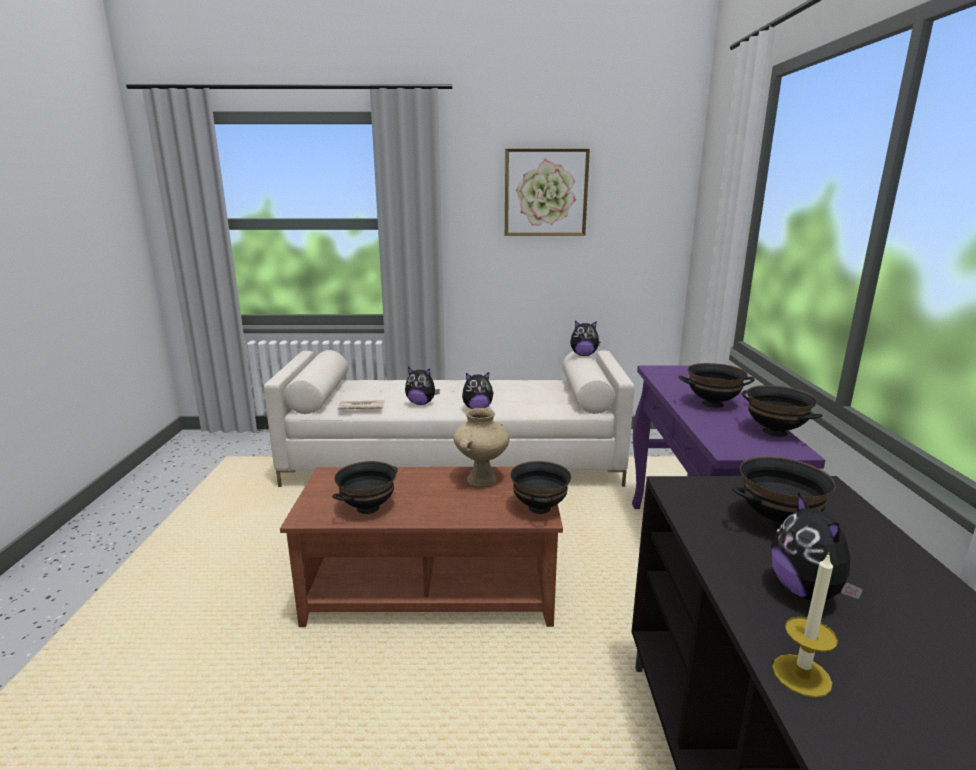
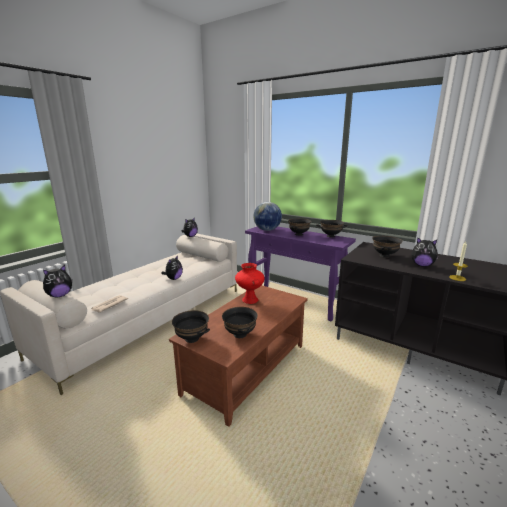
camera: 55 degrees left, 0 degrees up
plush toy [405,367,440,405] -> plush toy moved to [43,265,72,297]
beige vase [453,408,510,487] -> red vase [235,263,265,304]
picture [505,148,590,236] -> none
black bowl [510,461,572,514] -> black bowl moved to [172,310,210,343]
none -> globe [253,202,282,231]

